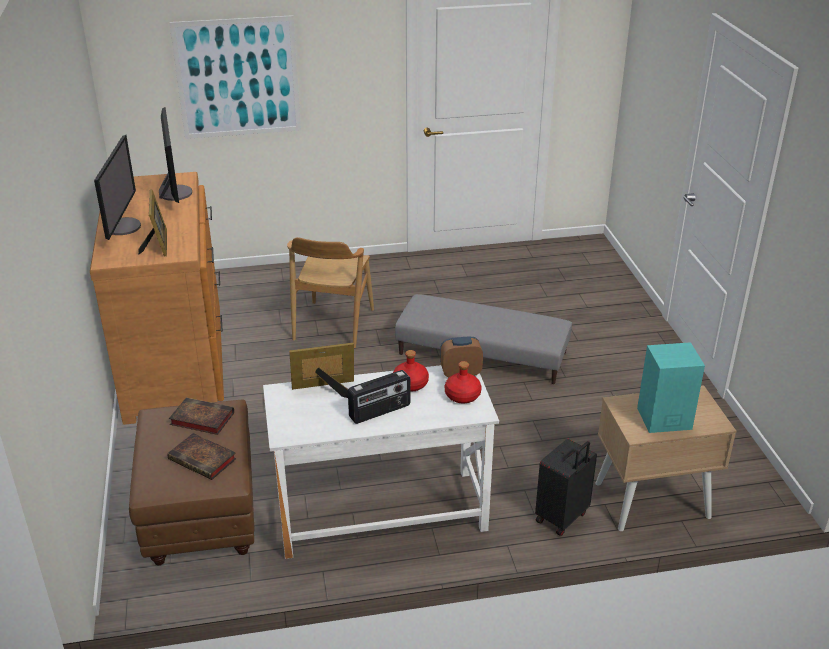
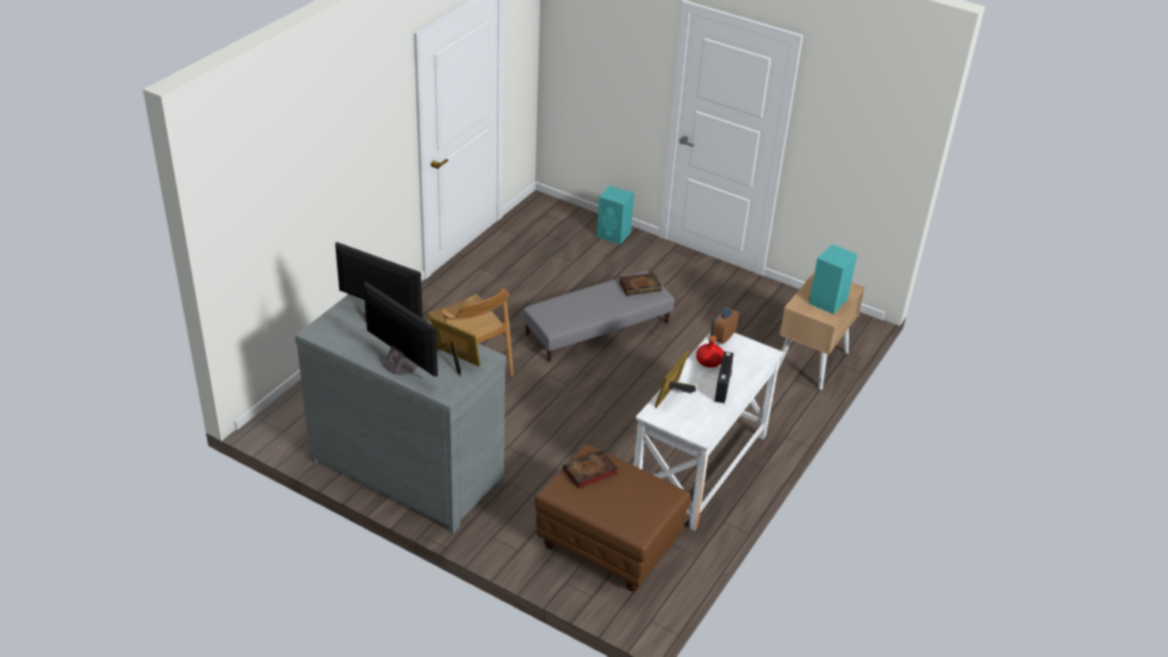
camera: 50 degrees left, 5 degrees up
brown dresser [90,172,224,425] -> grey dresser [295,294,506,534]
book [167,433,236,480] -> book moved to [619,273,662,295]
picture [169,15,301,139] -> none
red bottle [445,361,482,403] -> none
black suitcase [535,439,597,536] -> none
none -> turquoise speaker [597,186,634,245]

